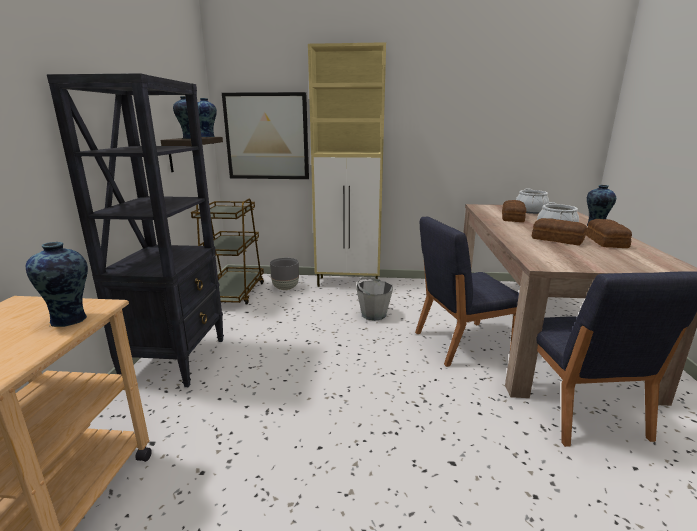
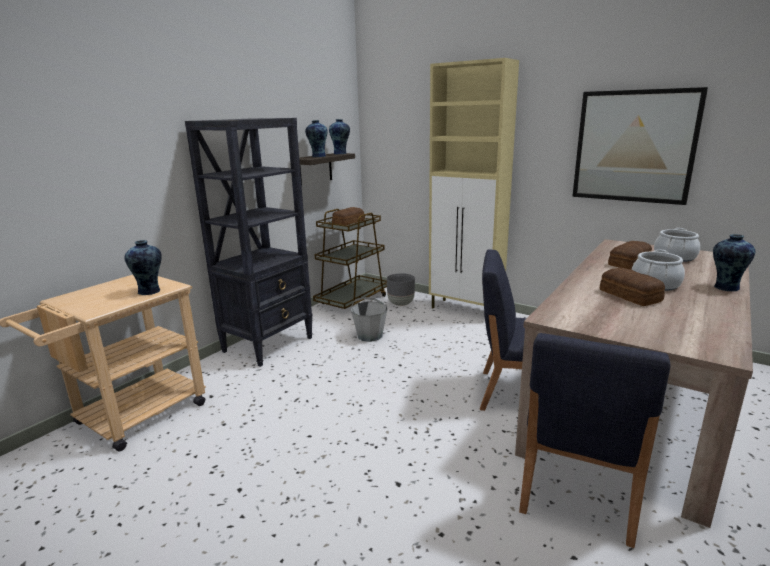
camera: 30 degrees right, 0 degrees up
picture [222,92,309,179] -> picture moved to [572,87,708,205]
grey bucket [356,277,393,321] -> grey bucket moved to [351,297,387,342]
bread [585,219,632,248] -> bread moved to [332,207,365,225]

